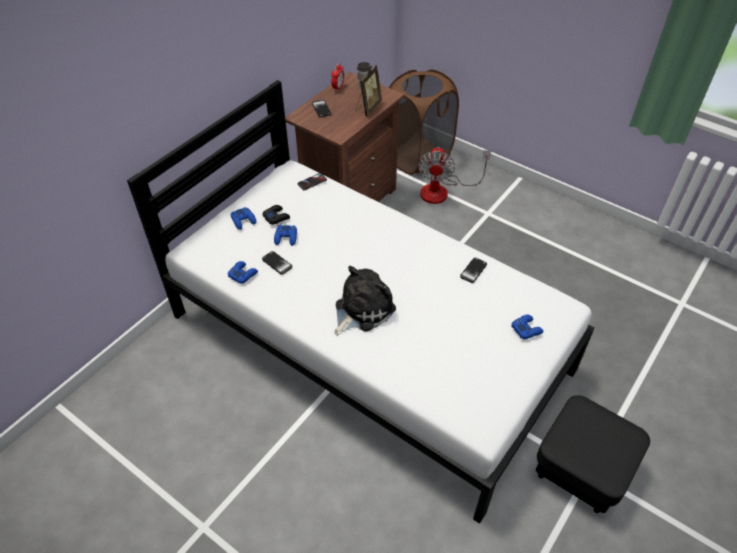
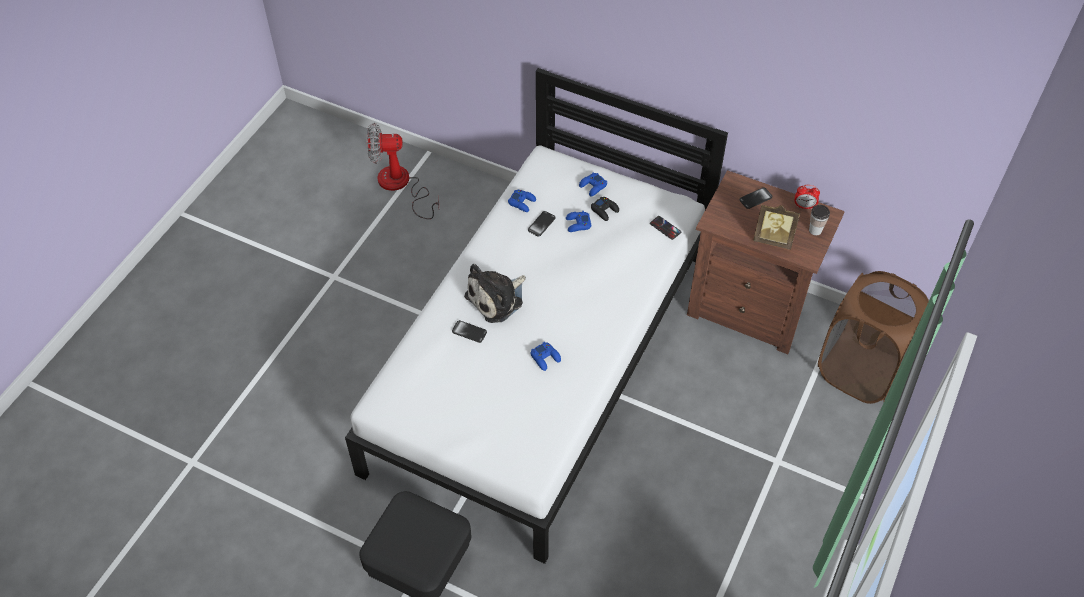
camera: 80 degrees right, 5 degrees up
plush toy [335,266,396,335] -> plush toy turned 105 degrees clockwise [464,264,526,323]
fan [418,147,491,204] -> fan moved to [367,123,439,219]
phone [460,258,487,283] -> phone moved to [452,320,487,343]
blue game controller [511,314,543,339] -> blue game controller moved to [530,342,561,371]

